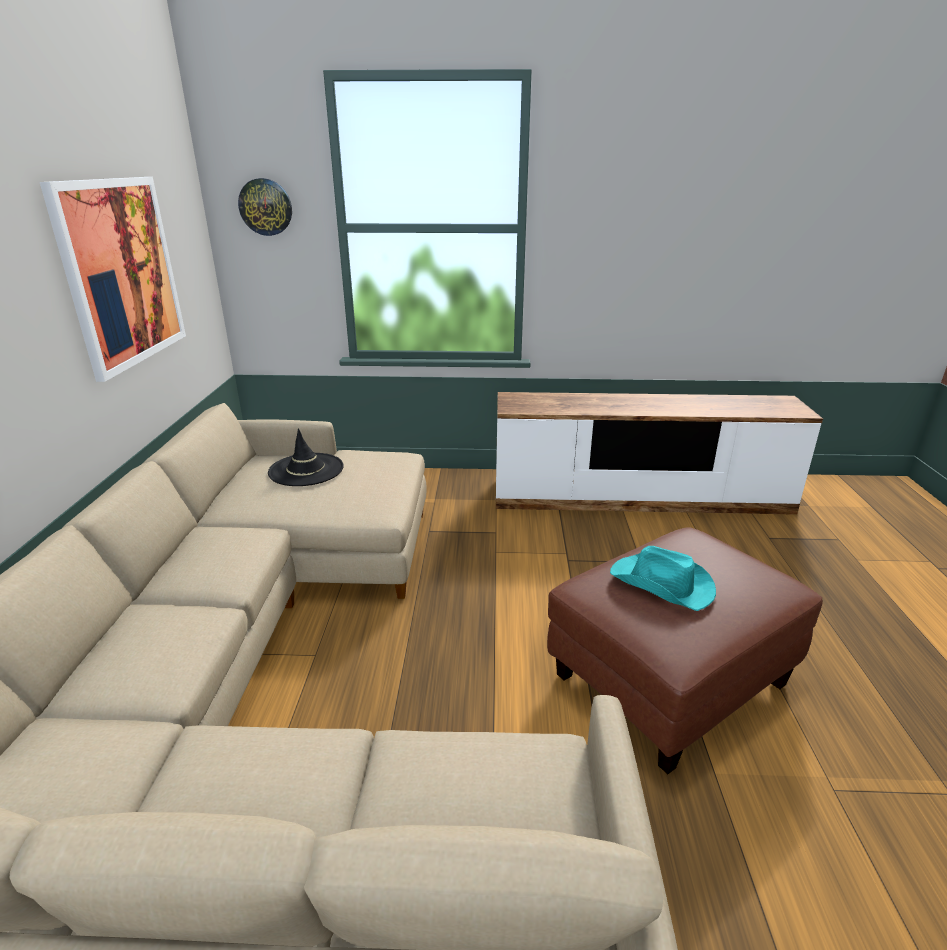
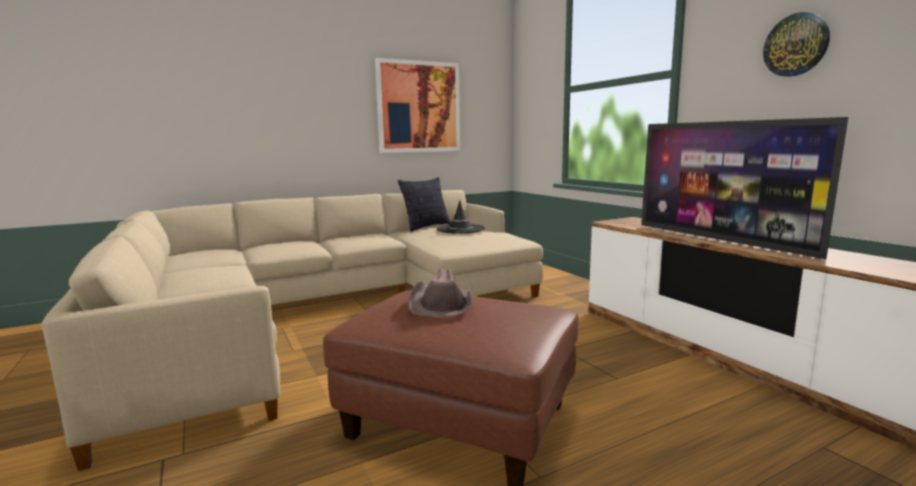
camera: 60 degrees right, 15 degrees down
wall clock [238,178,292,236] -> wall clock moved to [763,12,830,77]
turquoise hat [610,546,716,611] -> brown hat [408,268,473,317]
none -> pillow [398,177,451,232]
none -> television [641,117,848,259]

